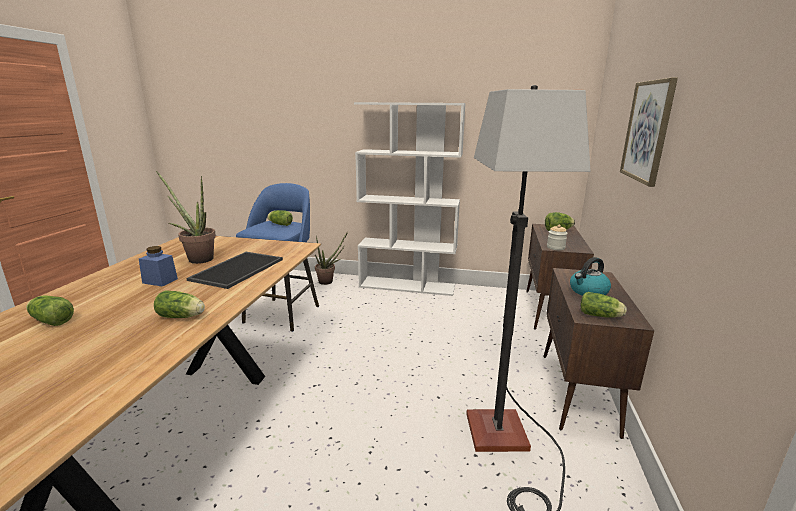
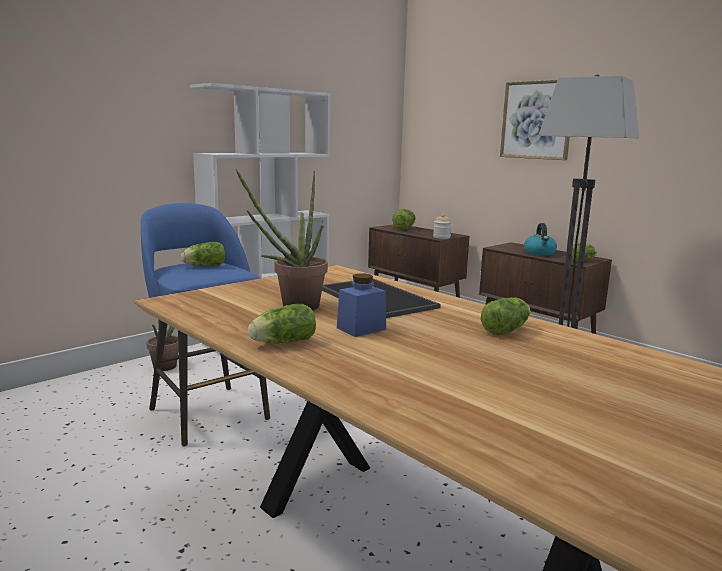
camera: 55 degrees left, 5 degrees down
lettuce [26,295,74,326] -> lettuce moved to [248,304,316,343]

